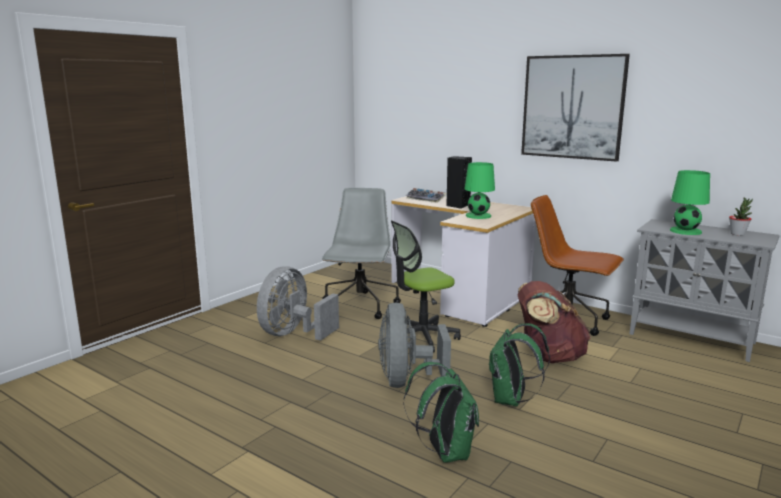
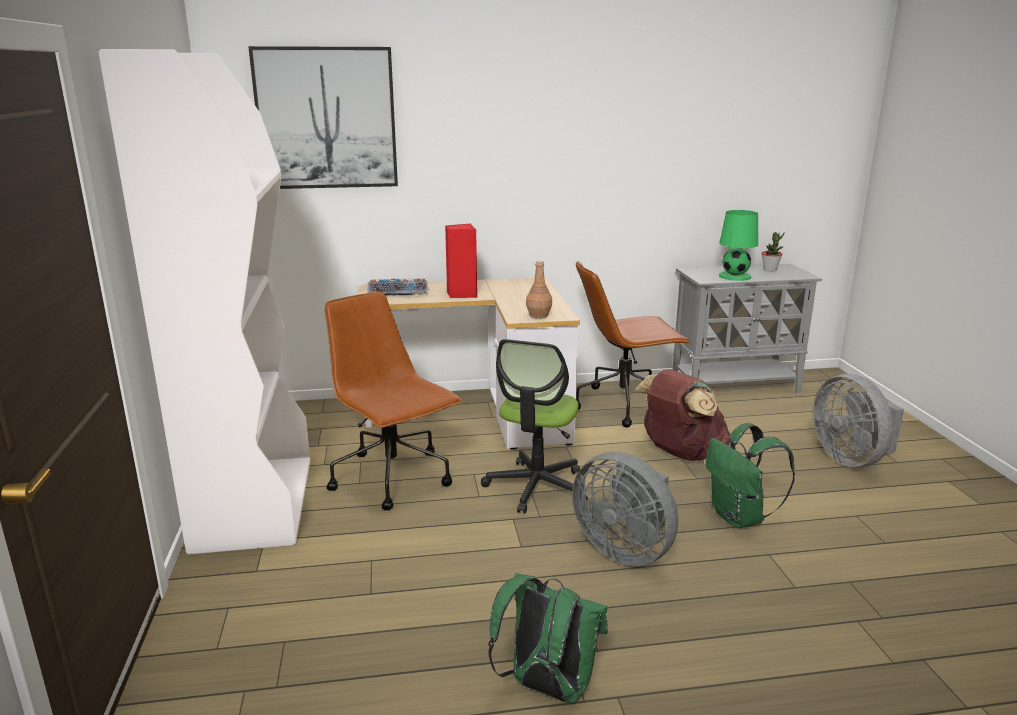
camera: 45 degrees left, 5 degrees up
grey fan [257,266,339,341] -> grey fan moved to [813,374,904,467]
grey office chair [322,188,401,319] -> brown office chair [324,292,462,510]
green backpack [403,362,479,463] -> green backpack moved to [488,573,608,703]
black speaker [446,156,472,209] -> red speaker [445,223,477,298]
green table lamp [464,162,495,219] -> none
picture [521,54,630,162] -> picture moved to [248,46,398,189]
none -> white bookcase [99,49,310,554]
none -> brown bottle [526,260,552,319]

